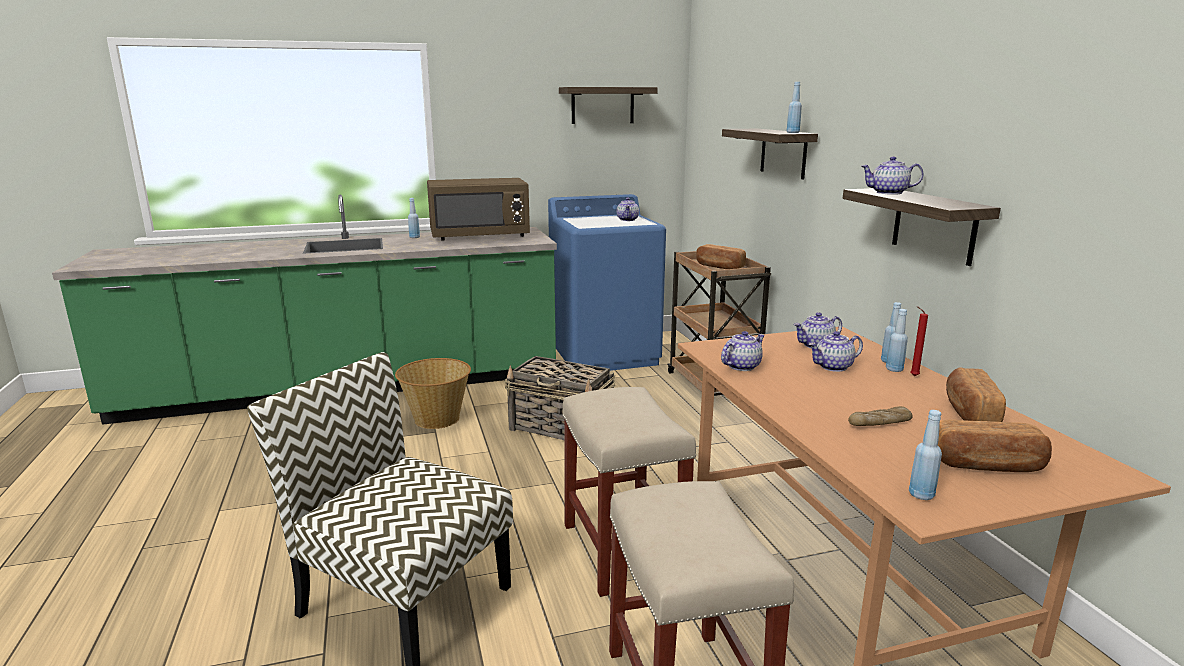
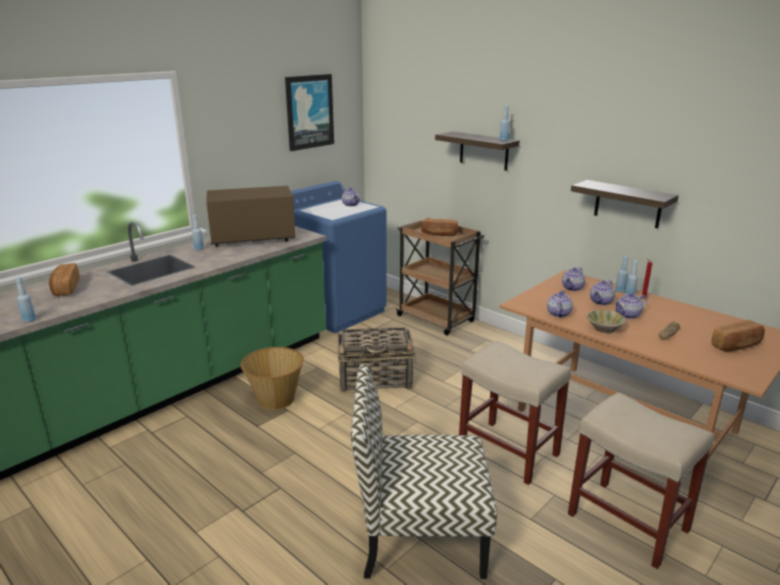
camera: 30 degrees left, 5 degrees up
brown microwave [427,178,530,240] -> brown microwave turned 150 degrees counterclockwise [206,186,296,247]
shelf [559,87,658,124] -> picture [285,74,334,151]
teapot [861,156,923,195] -> teapot moved to [614,293,647,319]
blue bottle [909,410,942,500] -> blue bottle moved to [16,277,36,323]
bread [946,367,1006,422] -> bread moved to [49,263,79,296]
none -> beige bowl [587,309,626,333]

